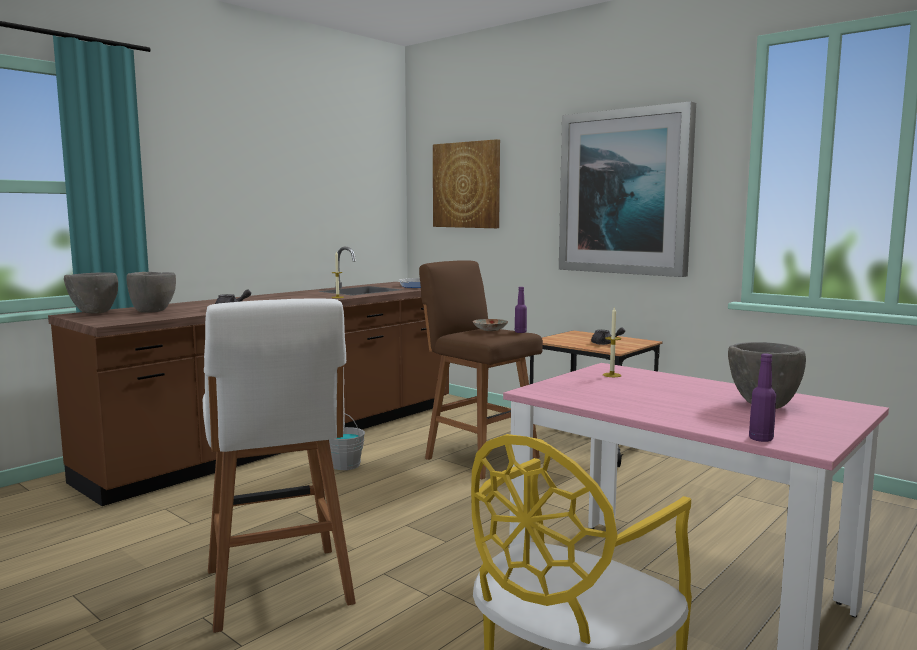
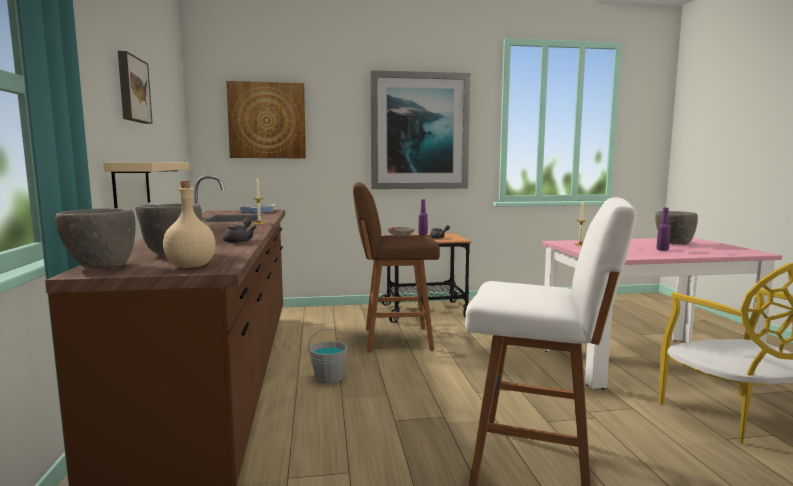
camera: 50 degrees left, 0 degrees up
purple bottle [749,354,776,442] -> purple bottle moved to [656,208,671,251]
none -> beige shelf [103,162,189,208]
none -> picture [118,51,153,124]
none -> beige bottle [163,181,216,268]

